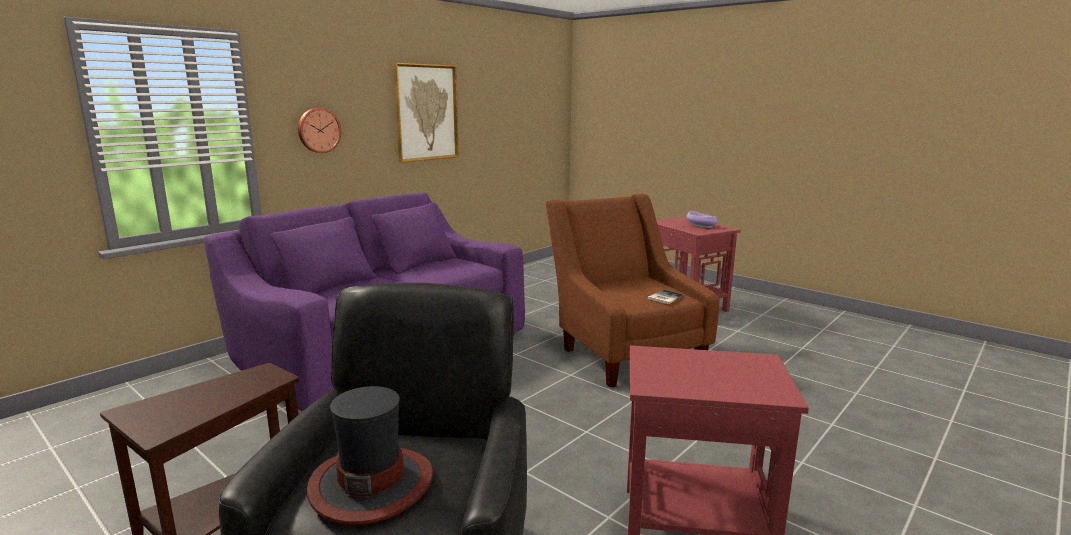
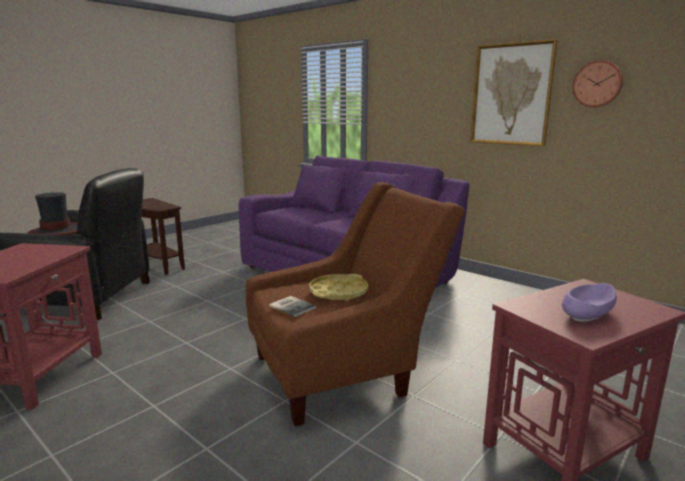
camera: 90 degrees right, 0 degrees up
wall clock [298,108,341,153] -> wall clock moved to [573,60,623,107]
none -> yellow tray [310,274,368,301]

